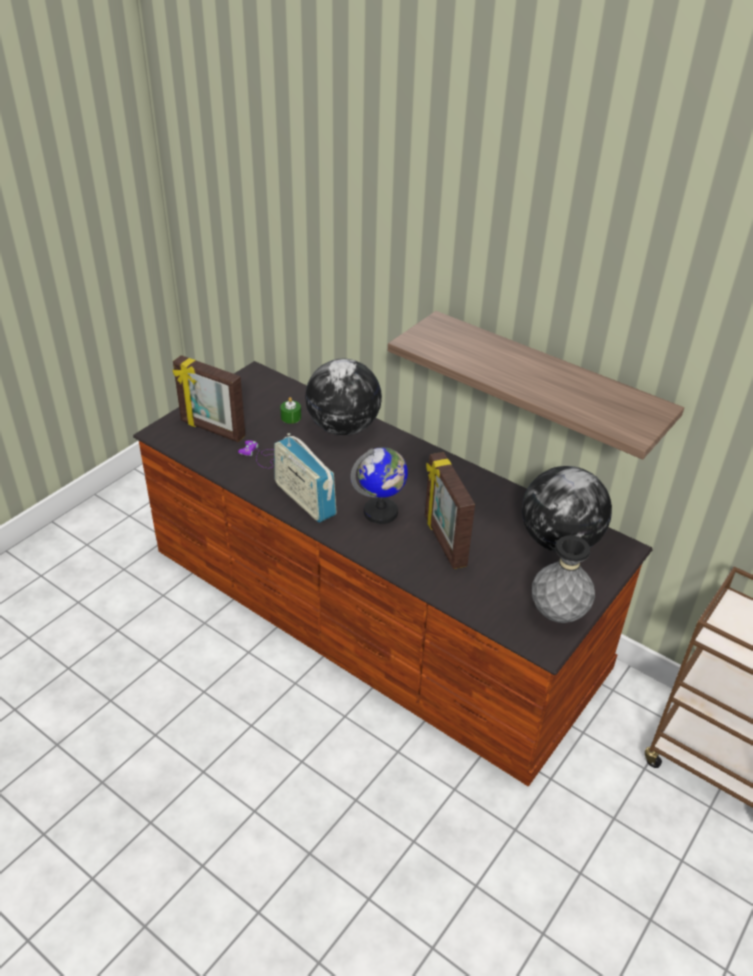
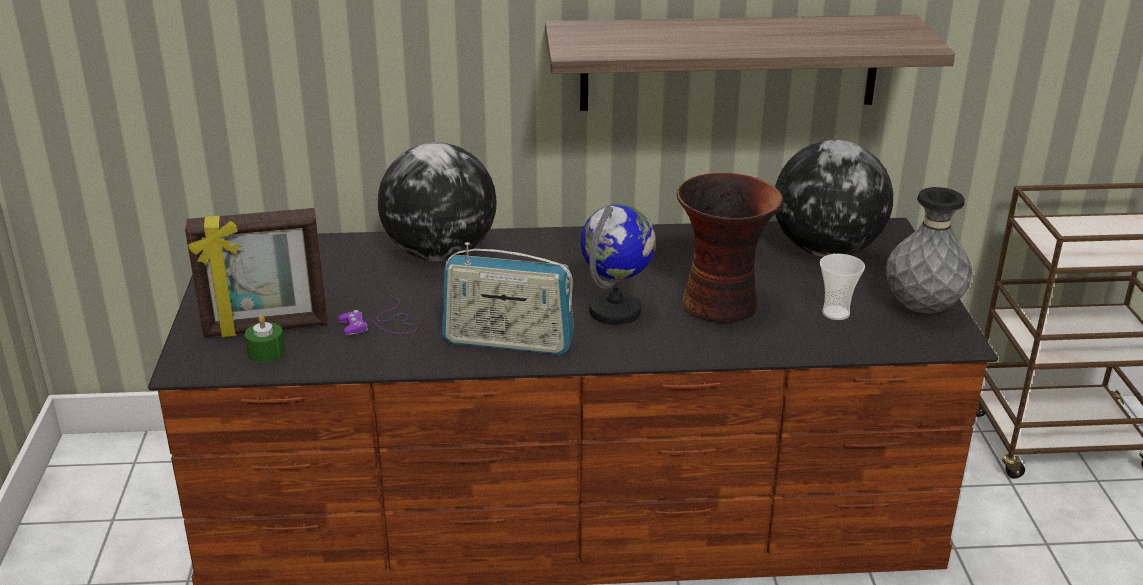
camera: 40 degrees left, 10 degrees down
green candle [280,397,301,424] -> green candle moved to [245,315,285,363]
picture frame [425,452,475,569] -> vase [677,172,783,323]
none -> cup [820,254,865,320]

